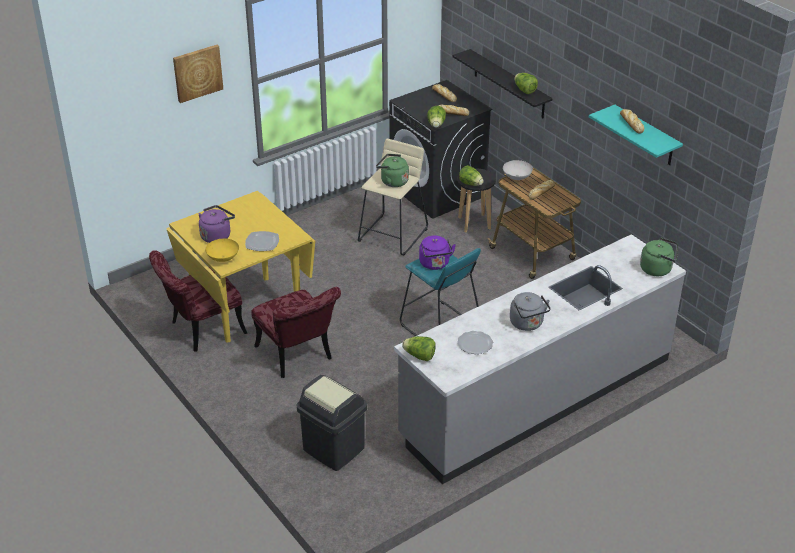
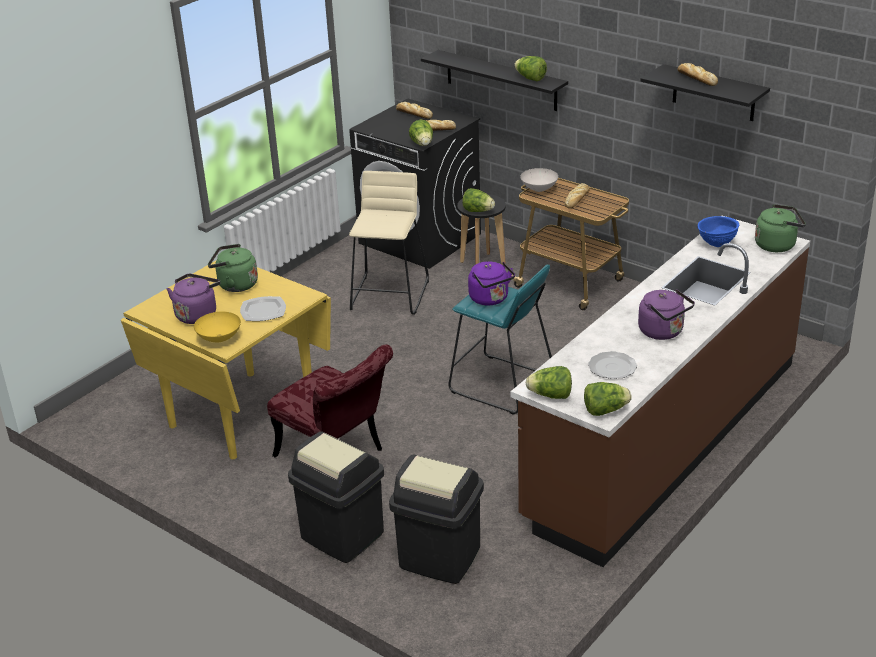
camera: 15 degrees left, 5 degrees down
red chair [149,250,247,352] -> none
picture [173,45,223,103] -> none
green kettle [376,154,409,187] -> green kettle moved to [208,244,258,292]
grey counter [394,234,686,484] -> brown counter [511,216,810,567]
grey kettle [510,292,551,331] -> purple kettle [638,289,695,340]
turquoise shelf [589,105,683,165] -> black shelf [640,64,770,121]
none -> black trash can [288,432,384,563]
none -> lettuce [584,382,632,416]
none -> blue bowl [698,216,739,247]

